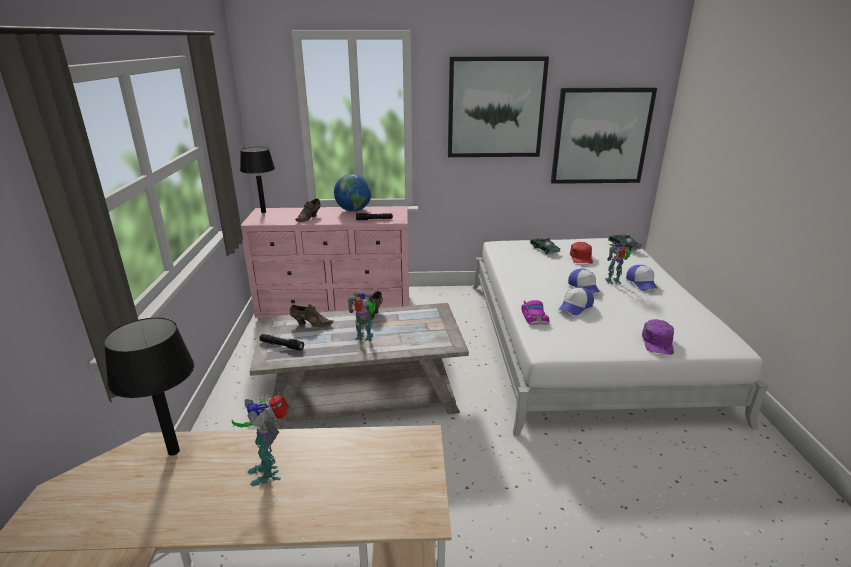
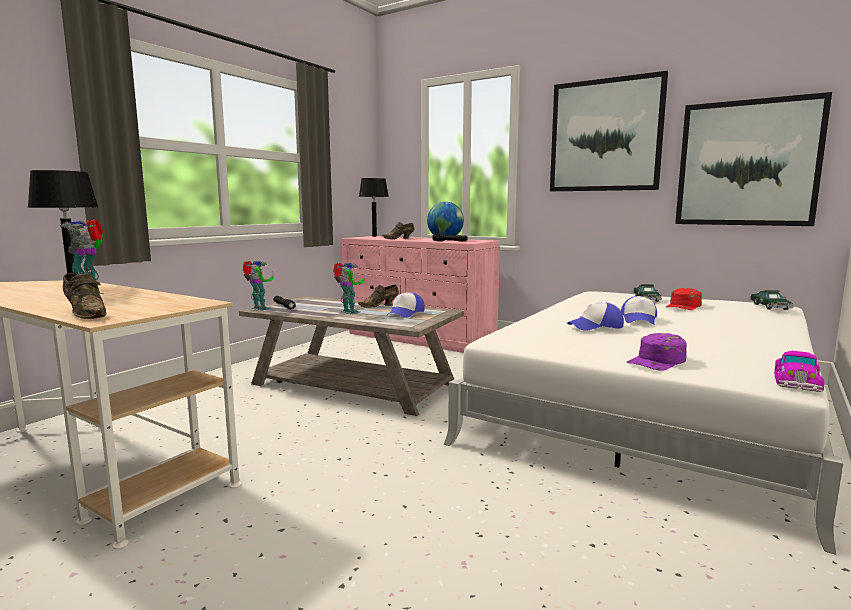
camera: 35 degrees right, 15 degrees down
brown shoe [290,304,334,327] -> brown shoe moved to [63,273,107,319]
toy car [521,300,549,325] -> toy car moved to [774,351,825,392]
toy robot [605,243,631,284] -> toy robot moved to [243,261,274,311]
cap [626,265,658,290] -> cap moved to [390,292,425,318]

